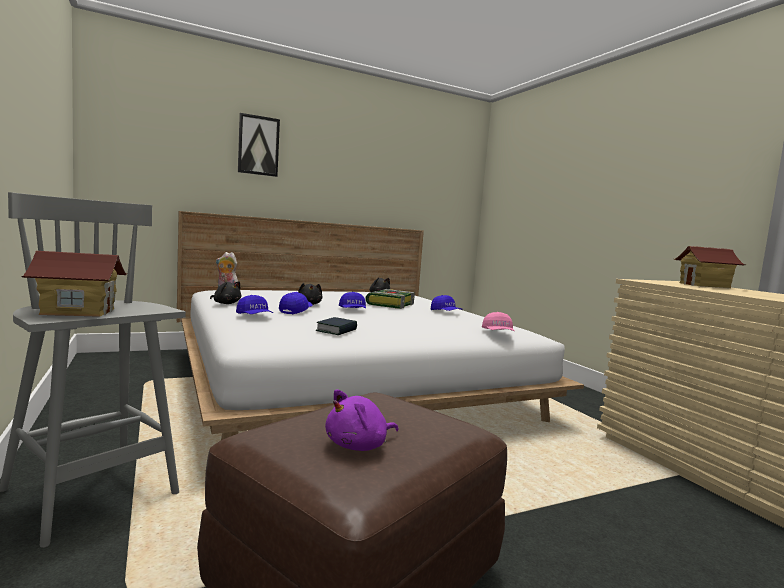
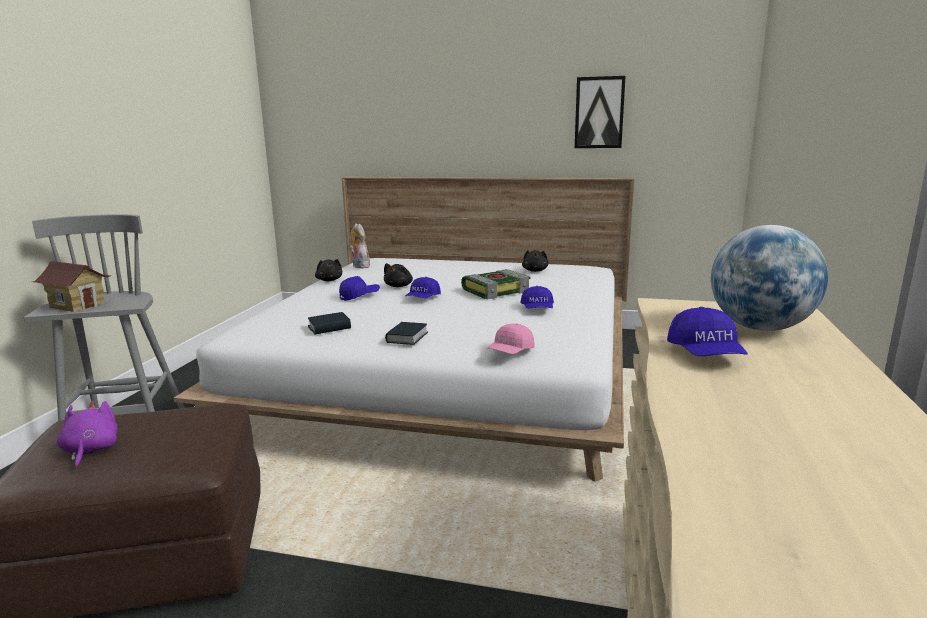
camera: 40 degrees right, 10 degrees up
blue cap [236,295,273,314] -> blue cap moved to [667,307,748,356]
picture [238,113,280,177] -> picture moved to [575,76,626,148]
purple plush toy [325,389,398,451] -> purple plush toy turned 75 degrees clockwise [57,401,118,469]
toy house [674,246,746,288] -> globe [711,225,828,331]
none -> book [385,322,428,345]

